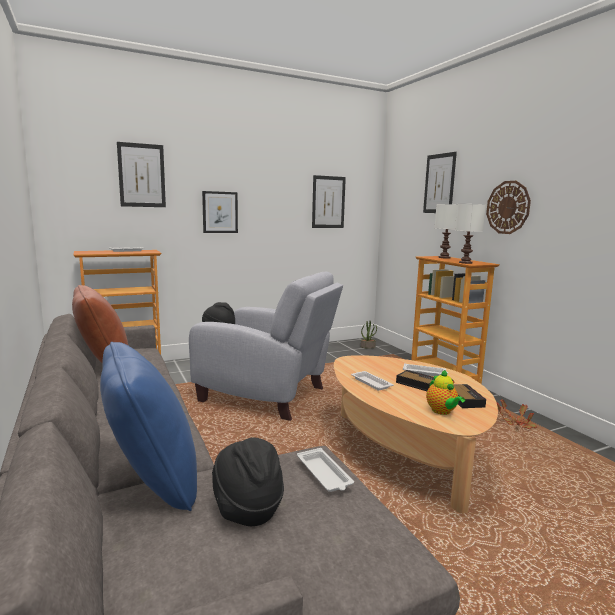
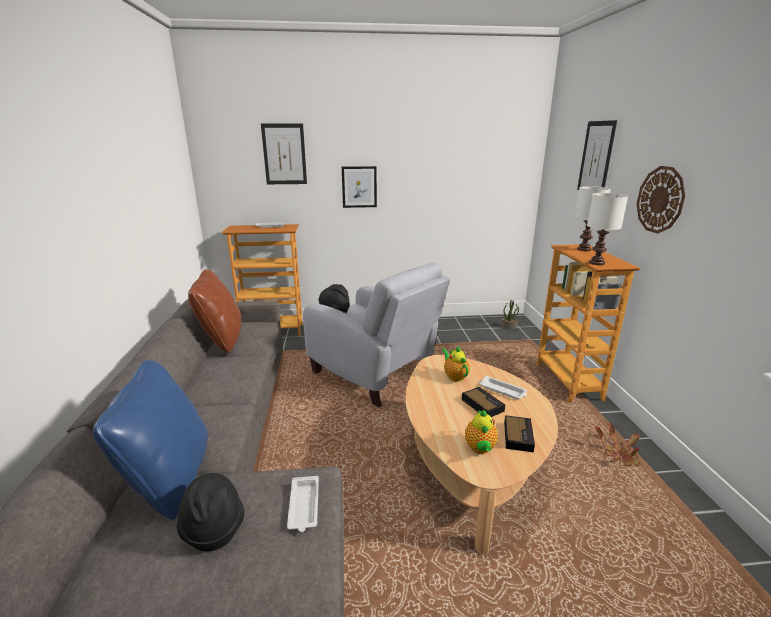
camera: 20 degrees right, 10 degrees up
picture [312,175,346,228] -> none
white tray [351,371,394,390] -> none
none -> teapot [441,346,470,382]

